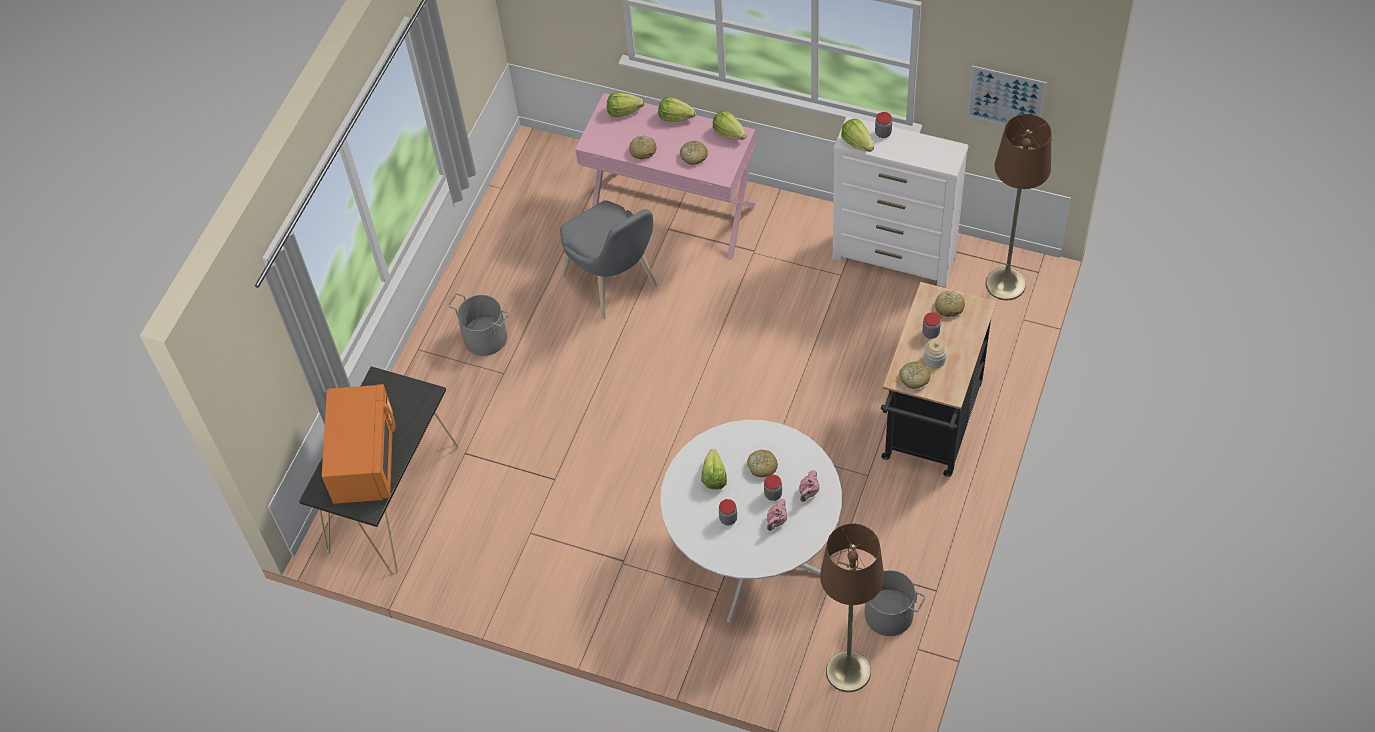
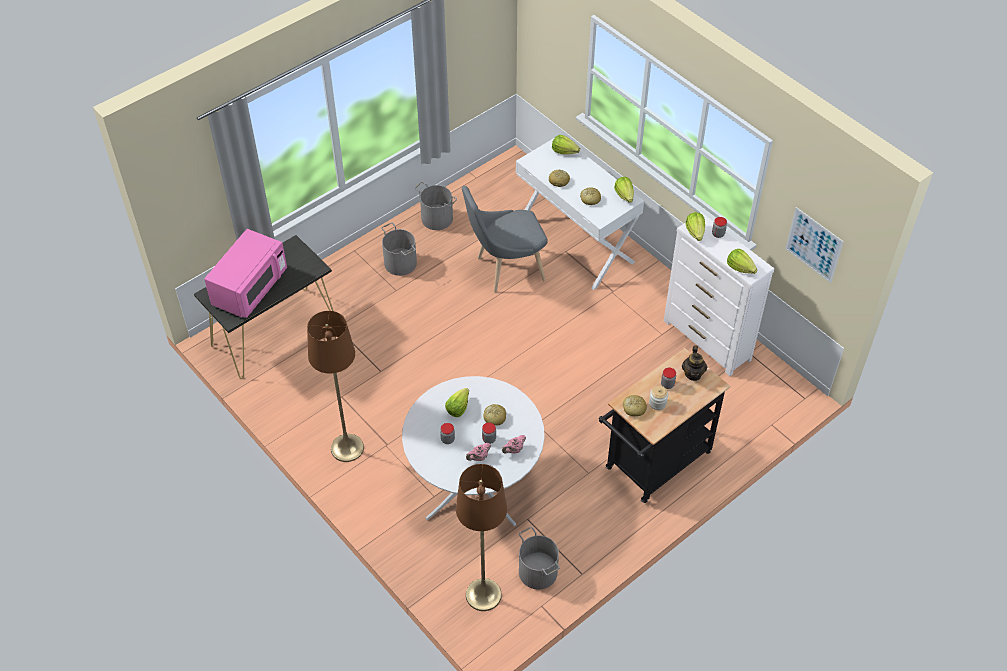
camera: 25 degrees right, 5 degrees down
orange microwave [322,384,395,504] -> pink microwave [204,229,287,318]
grey chair [560,200,657,319] -> grey chair turned 75 degrees clockwise [462,186,548,293]
pink desk [575,93,756,260] -> white desk [516,138,644,290]
lettuce [658,97,696,122] -> lettuce moved to [727,249,758,274]
bread [935,291,965,317] -> teapot [682,346,707,381]
brown floor lamp [986,114,1051,300] -> brown floor lamp moved to [307,311,364,462]
none -> grey bucket [414,182,457,230]

